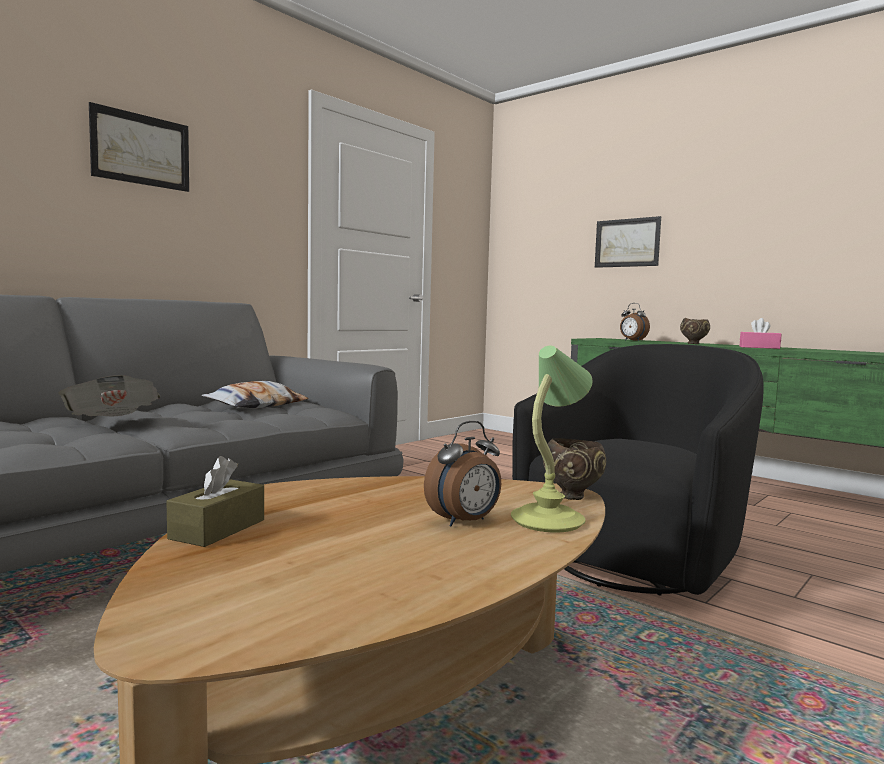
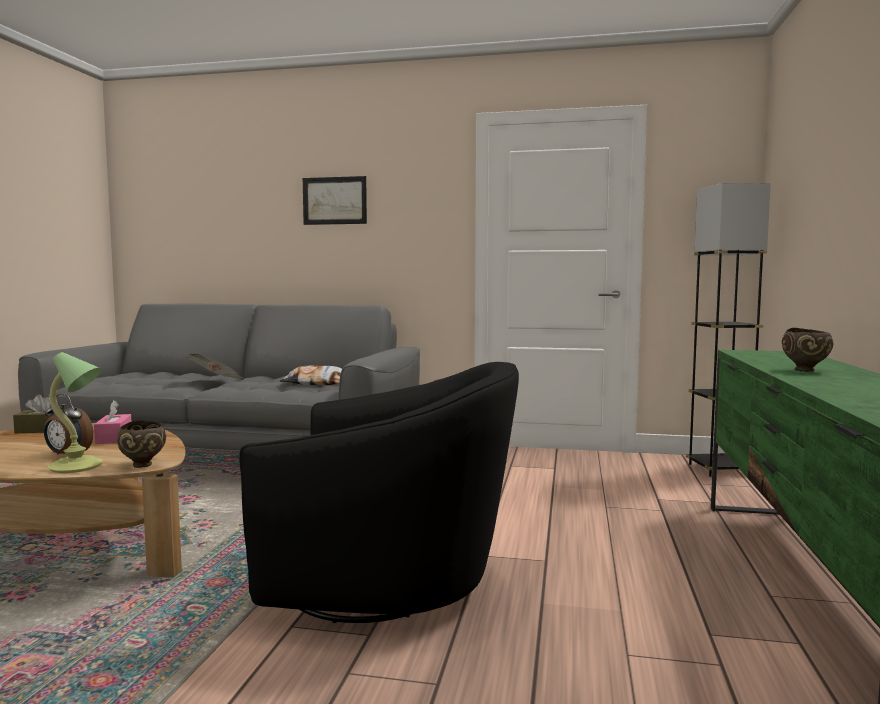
camera: 60 degrees right, 0 degrees up
picture [595,216,661,268] -> none
alarm clock [620,303,650,341] -> none
pink tissue box [740,318,782,349] -> pink tissue box moved to [94,400,131,444]
none -> grey floor lamp [686,183,771,477]

